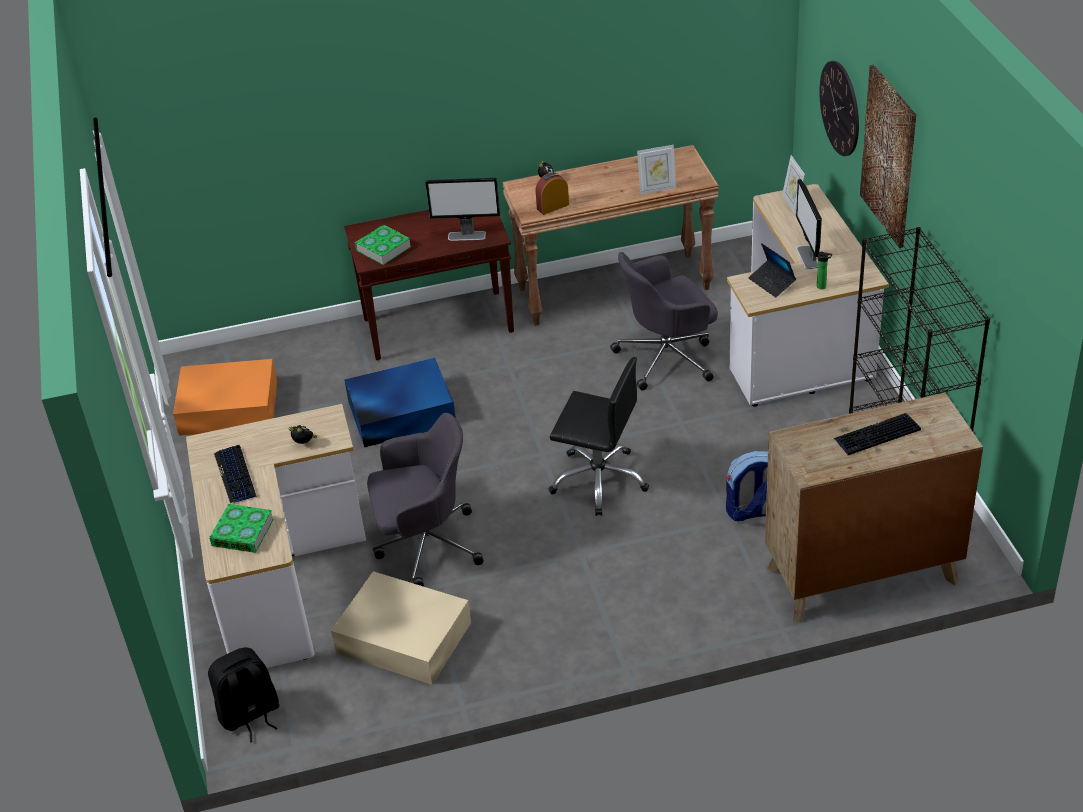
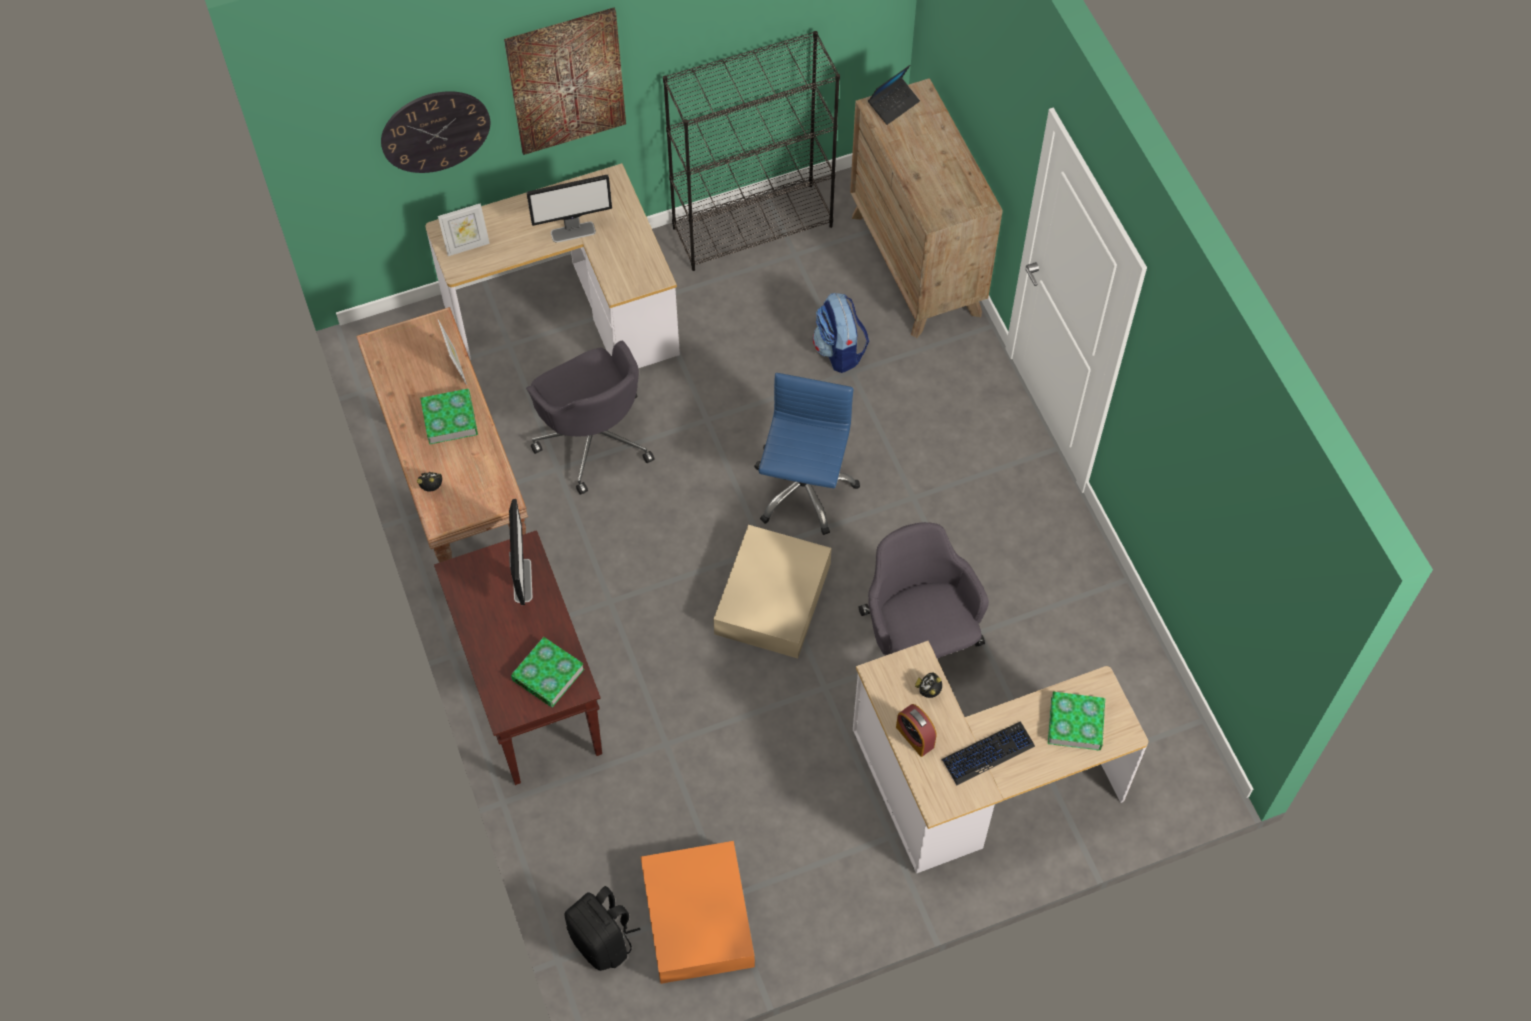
camera: 100 degrees left, 20 degrees up
black backpack [208,647,280,743] -> black backpack moved to [565,886,641,971]
beige storage box [331,571,471,685] -> beige storage box moved to [713,525,831,659]
blue storage box [345,358,456,447] -> none
alarm clock [536,172,569,215] -> alarm clock moved to [896,704,937,757]
black office chair [548,357,649,516] -> blue office chair [754,373,860,535]
laptop [748,243,796,297] -> laptop moved to [868,65,920,125]
bottle [817,251,832,289] -> none
keyboard [834,413,921,455] -> none
none -> book [420,389,478,445]

